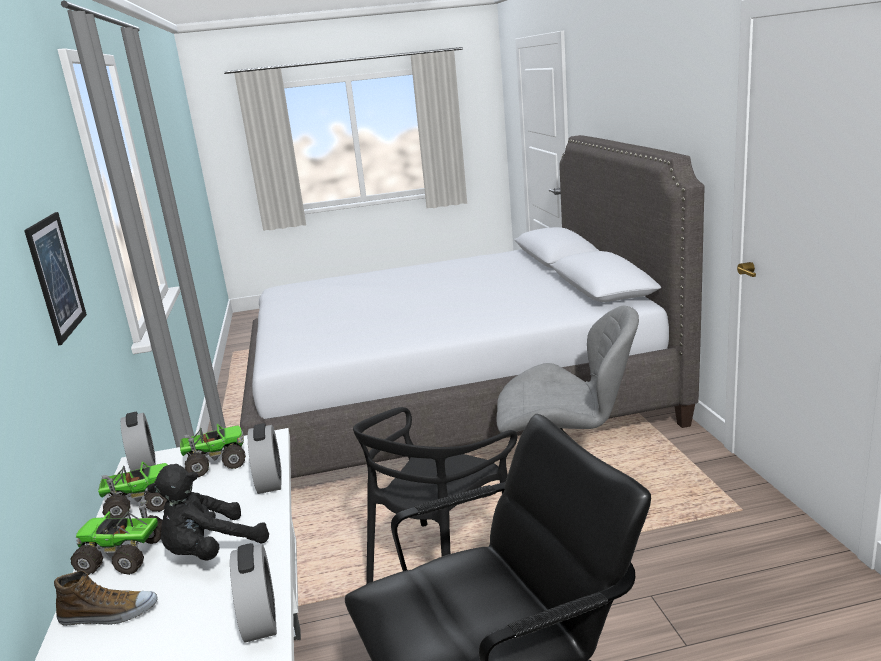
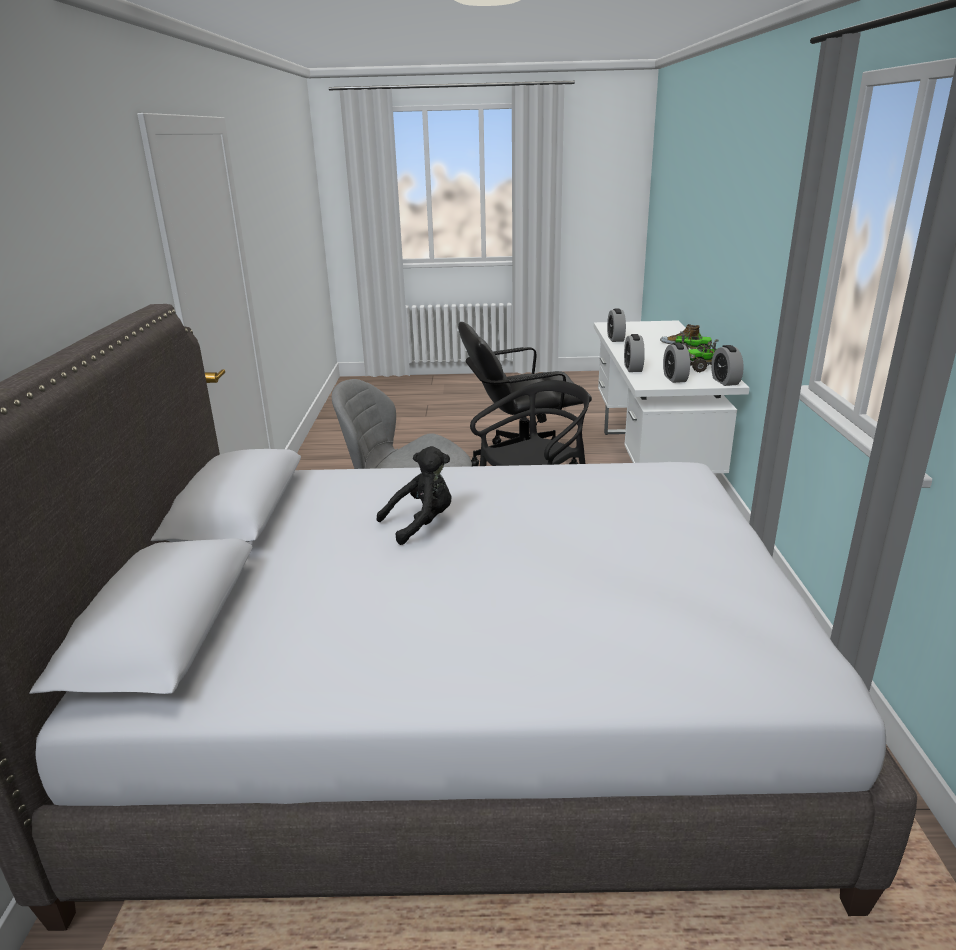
camera: 170 degrees left, 5 degrees up
picture [24,212,87,345] -> none
black plush toy [147,464,269,560] -> black plush toy moved to [377,446,452,545]
toy truck [180,424,246,477] -> alarm clock [663,343,690,383]

